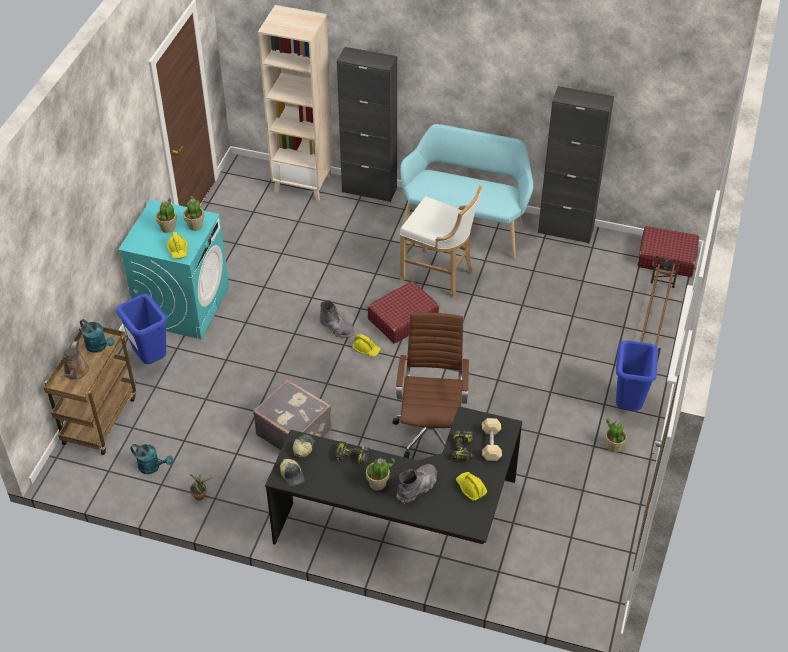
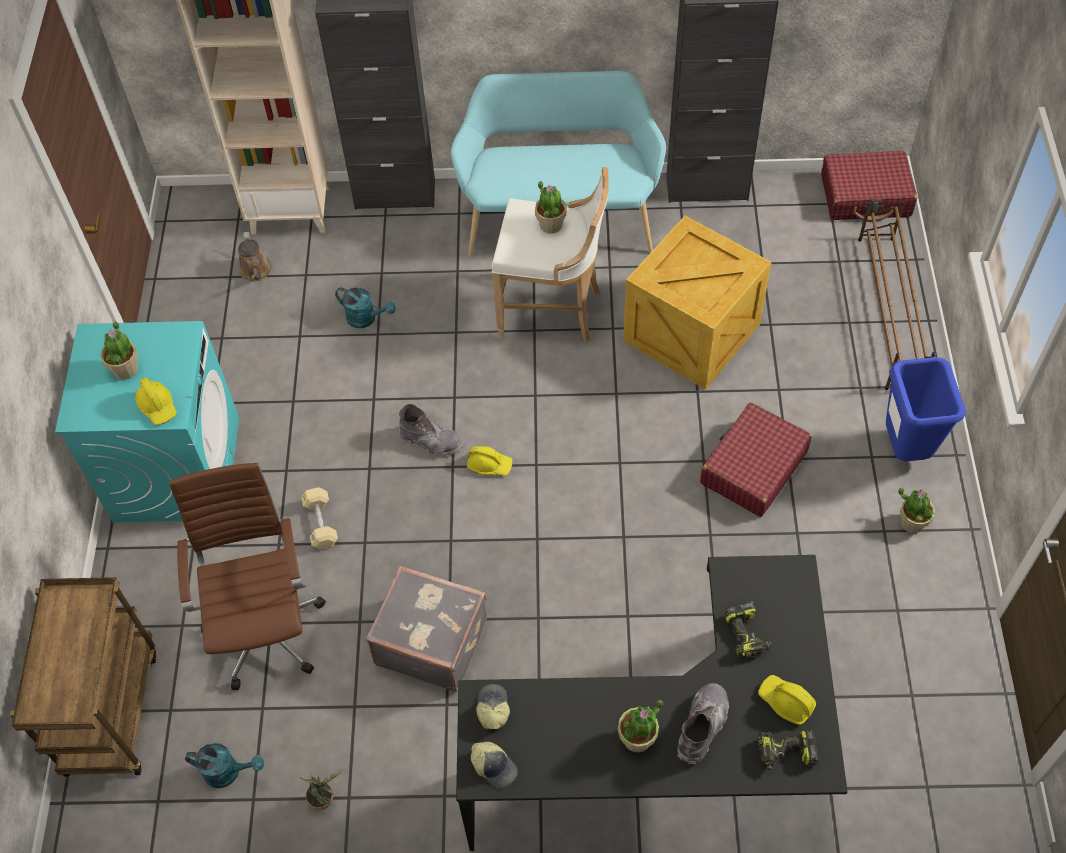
camera: 15 degrees left, 10 degrees up
brown watering can [61,341,89,380] -> brown watering can moved to [238,231,272,281]
turquoise watering can [80,319,115,353] -> turquoise watering can moved to [335,287,396,328]
blue trash can [116,294,168,364] -> none
potted plant [183,196,204,231] -> potted plant moved to [535,181,566,234]
power drill [335,441,370,466] -> power drill moved to [758,730,818,770]
red suitcase [368,281,439,344] -> red suitcase moved to [700,402,812,517]
brown office chair [393,312,469,458] -> brown office chair moved to [169,463,326,690]
beige dumbbell [482,418,502,461] -> beige dumbbell moved to [301,487,338,549]
none -> crate [623,216,771,390]

